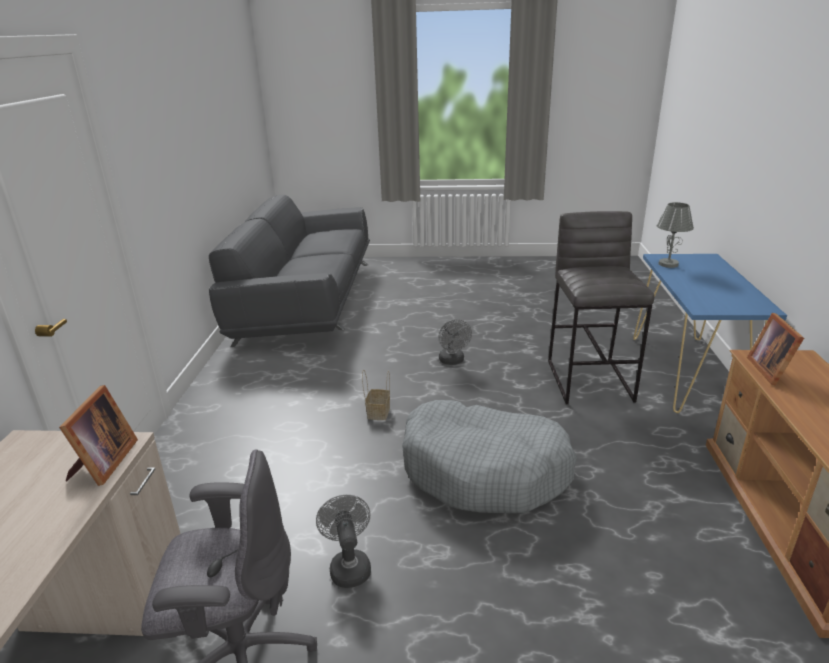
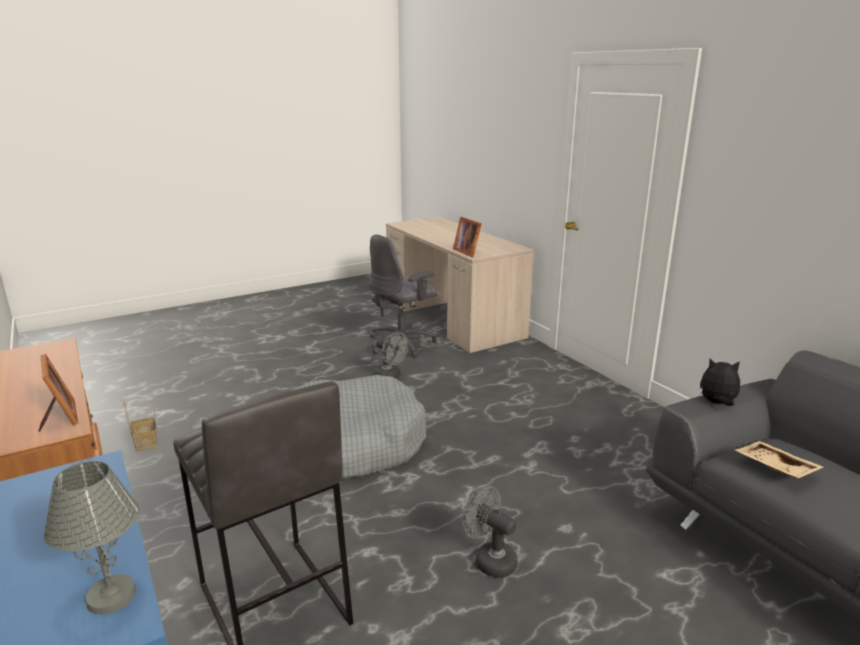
camera: 145 degrees right, 5 degrees down
basket [362,370,390,420] -> basket moved to [123,395,158,452]
none -> plush toy [698,359,740,406]
none -> beige tray [735,441,824,478]

